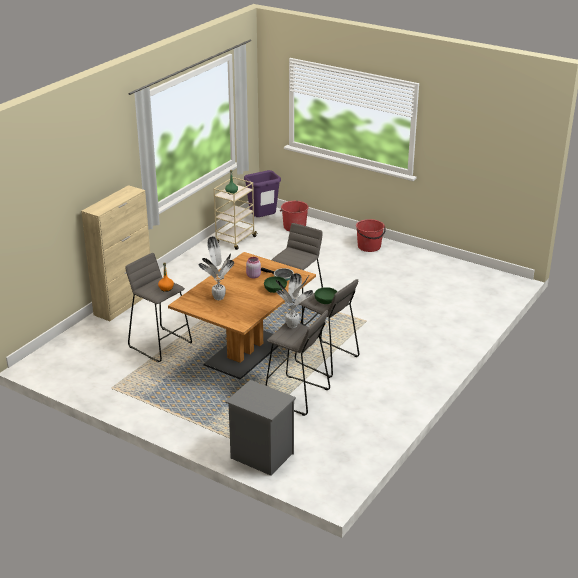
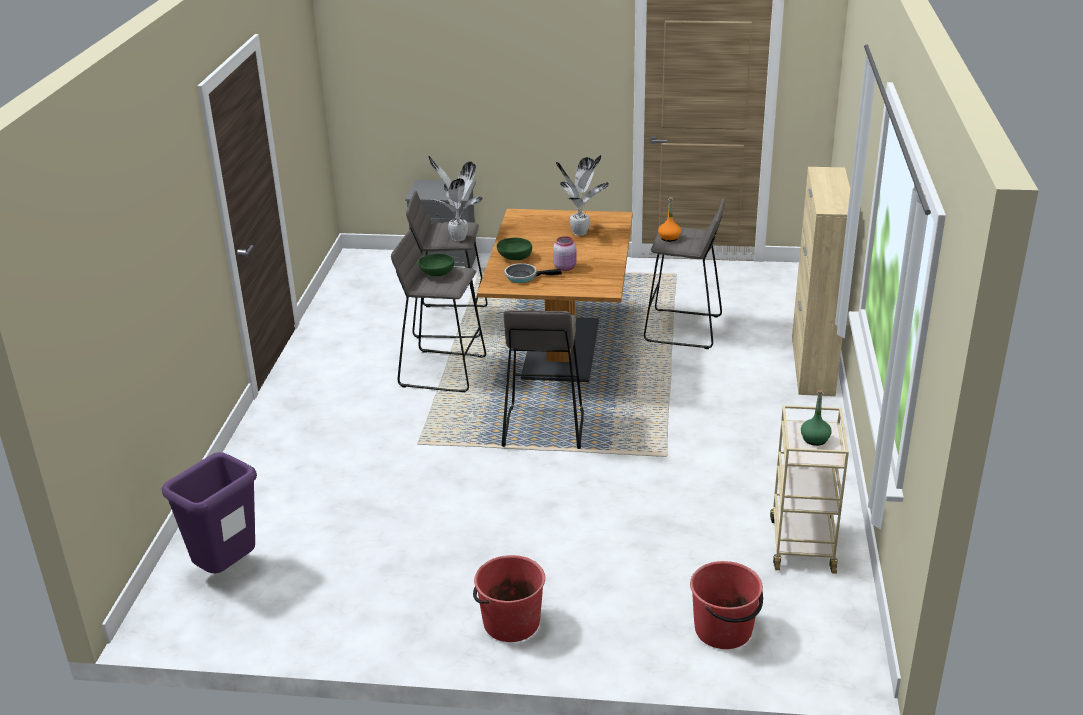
camera: 155 degrees right, 0 degrees up
purple trash can [244,170,281,217] -> purple trash can moved to [161,452,257,573]

